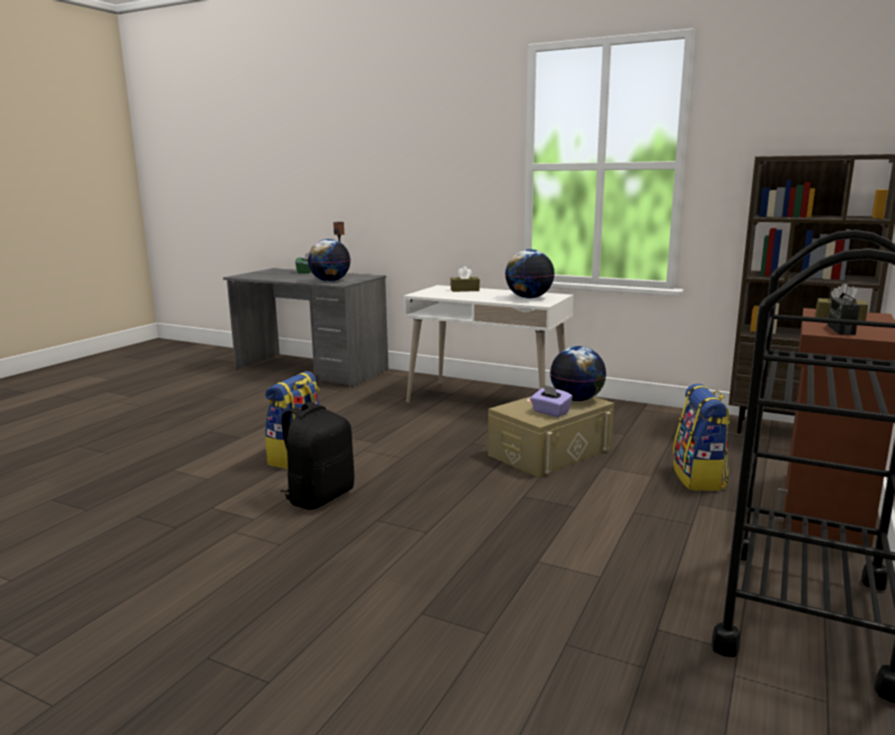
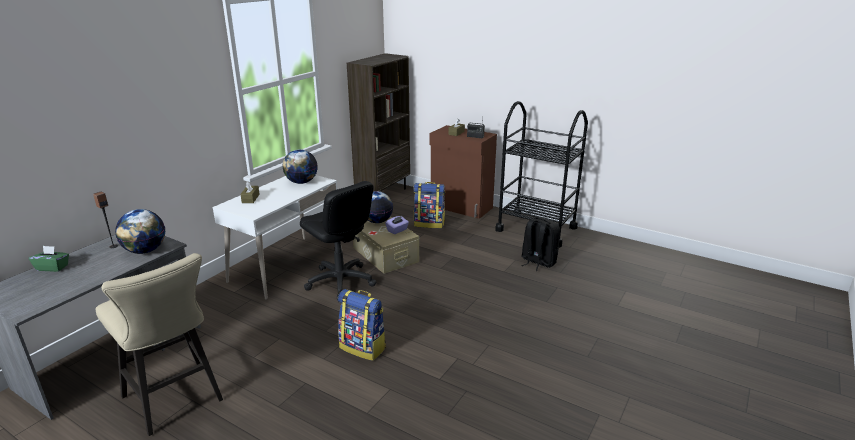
camera: 85 degrees left, 10 degrees up
black backpack [280,402,354,510] -> black backpack moved to [521,217,560,271]
none -> beige stool [96,253,223,436]
none -> black office chair [300,181,376,301]

